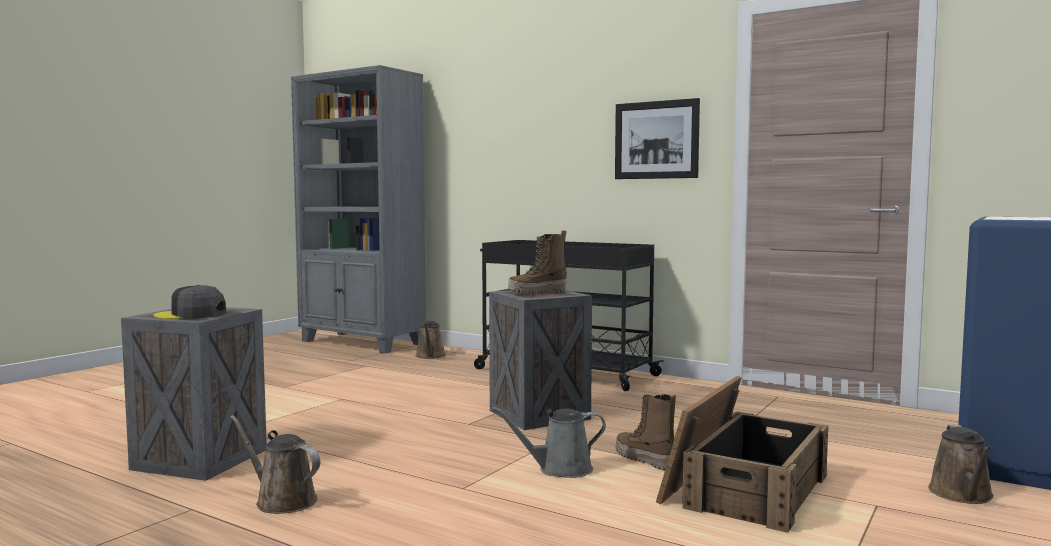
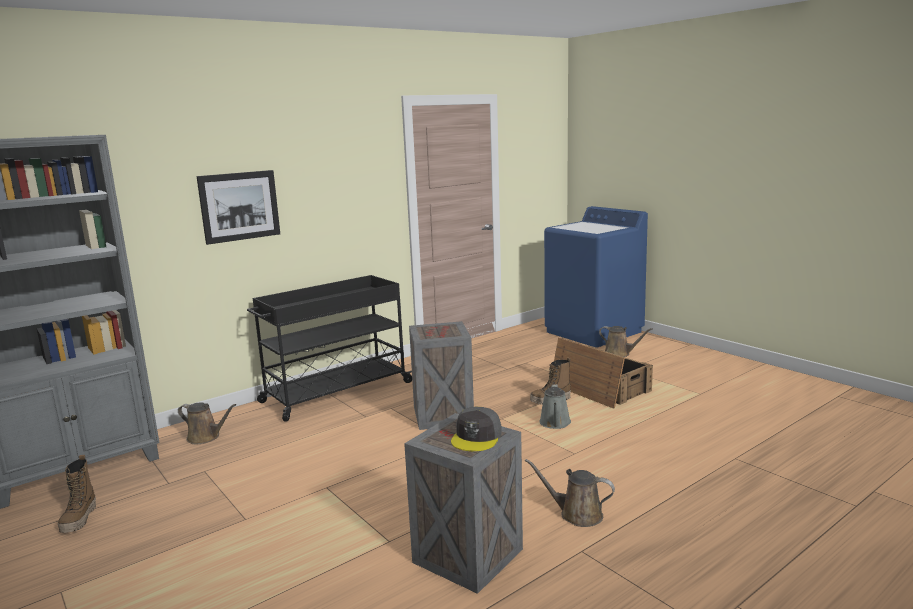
camera: 70 degrees left, 10 degrees up
brown watering can [230,415,320,514] -> brown watering can turned 60 degrees clockwise [525,459,615,527]
boot [508,230,567,294] -> boot moved to [58,455,96,533]
picture [615,98,700,179] -> picture moved to [197,170,280,245]

